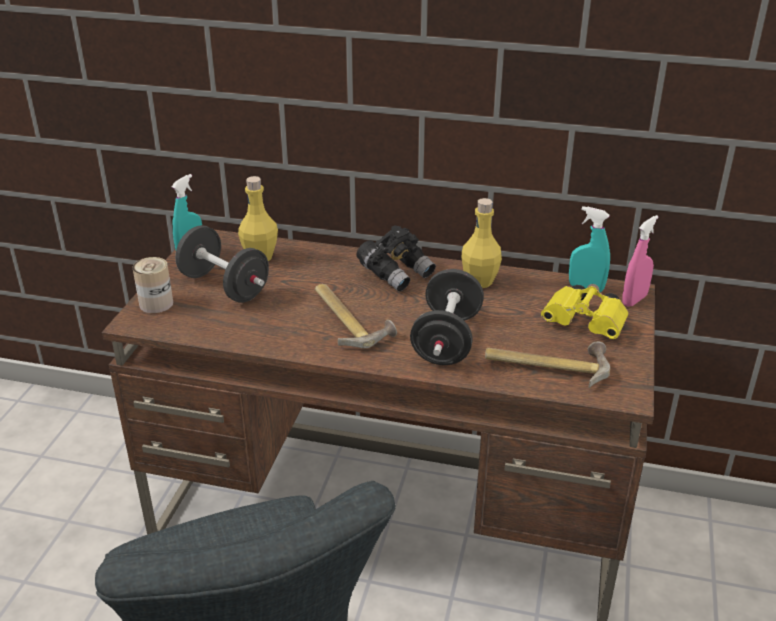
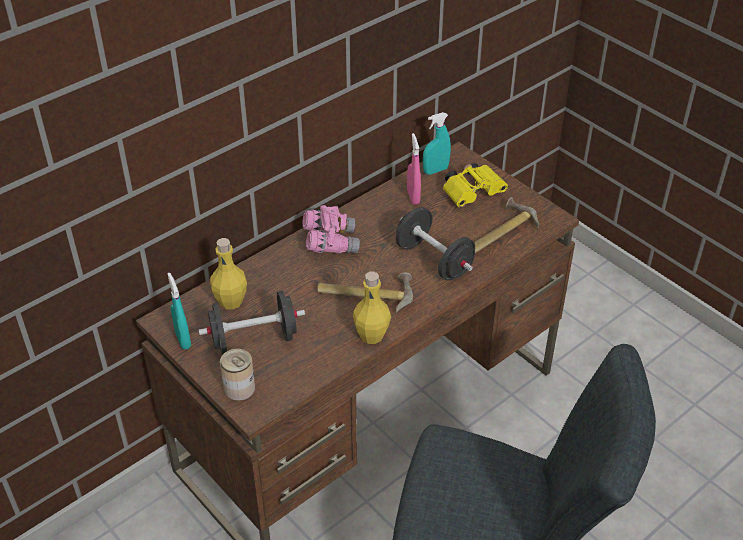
camera: 55 degrees left, 10 degrees up
black binoculars [356,225,436,292] -> pink binoculars [303,205,360,254]
yellow bottle [462,198,502,288] -> yellow bottle moved to [353,272,391,344]
pink spray bottle [622,215,659,307] -> pink spray bottle moved to [407,133,421,205]

